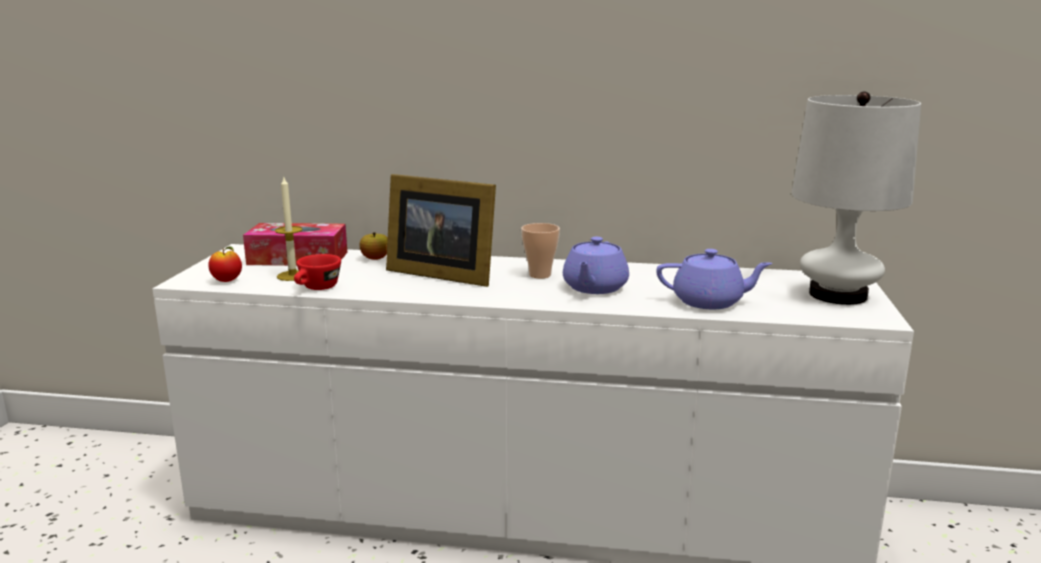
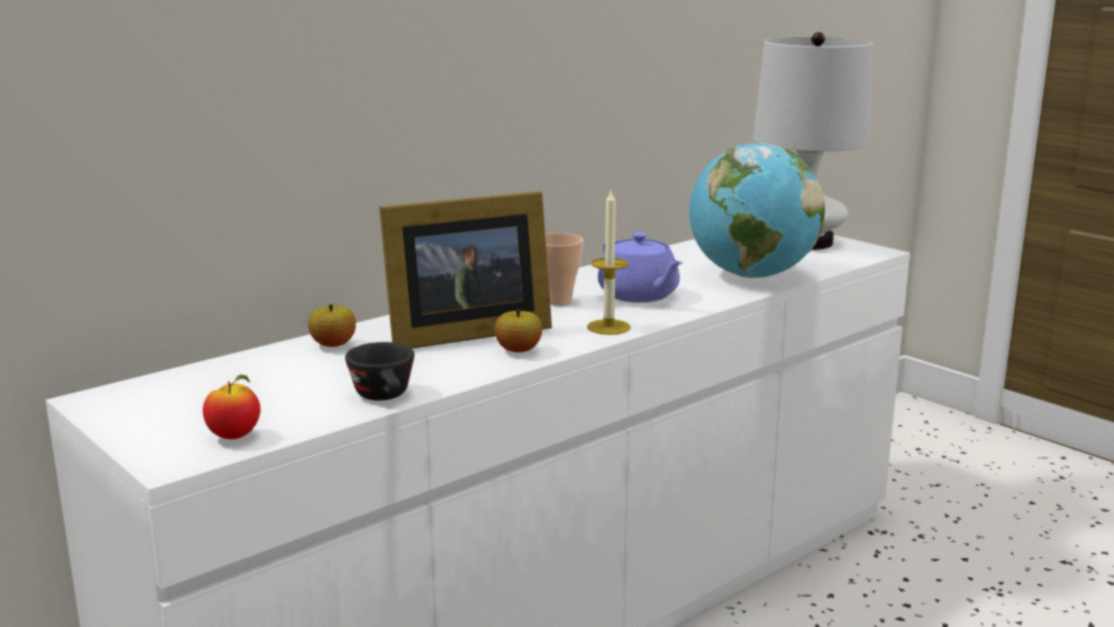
camera: 50 degrees left, 0 degrees up
tissue box [243,223,347,266] -> none
candle [275,177,303,281] -> candle moved to [587,191,631,335]
red cup [294,254,341,290] -> black cup [345,342,414,401]
purple teapot [656,249,773,309] -> globe [689,143,825,278]
none -> apple [495,309,542,353]

